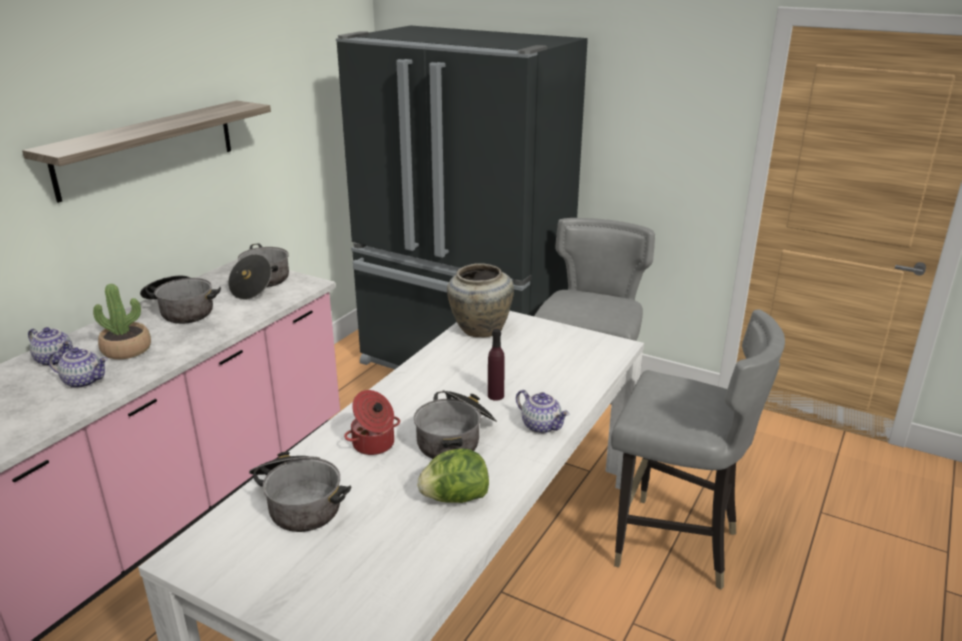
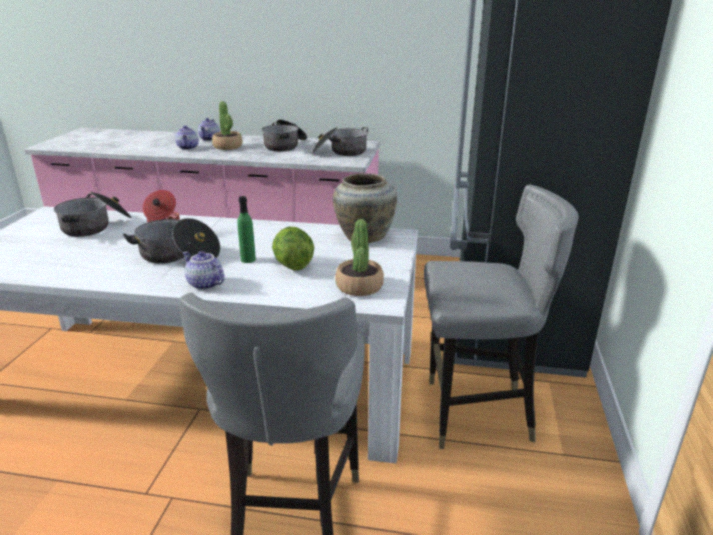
camera: 70 degrees right, 0 degrees up
shelf [22,100,271,203] -> none
lettuce [417,448,489,503] -> lettuce moved to [272,227,314,271]
purple bottle [488,329,505,401] -> green bottle [237,196,256,263]
teapot [516,390,569,434] -> teapot turned 105 degrees clockwise [183,251,225,290]
none -> potted plant [335,219,384,296]

